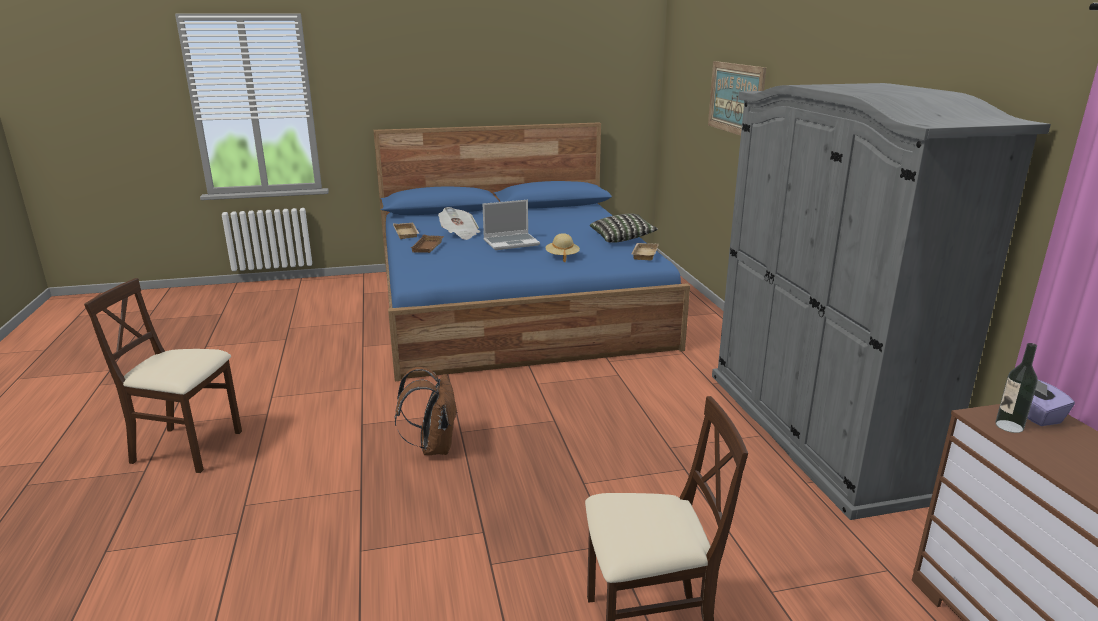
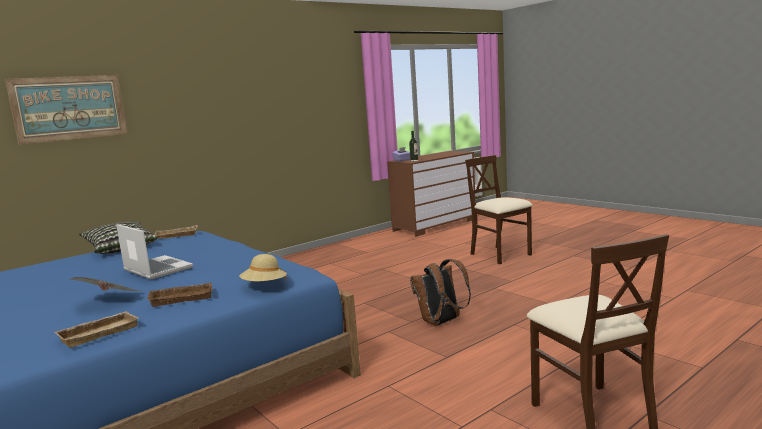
camera: 115 degrees left, 10 degrees down
beige hat [546,233,580,262] -> beige hat moved to [239,254,287,281]
grey wardrobe [712,83,1051,520] -> none

